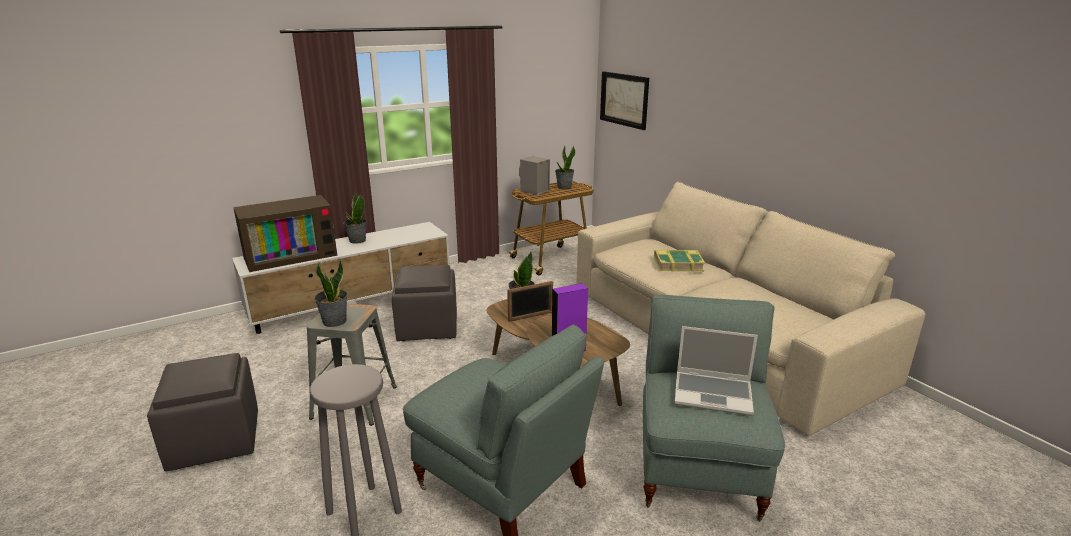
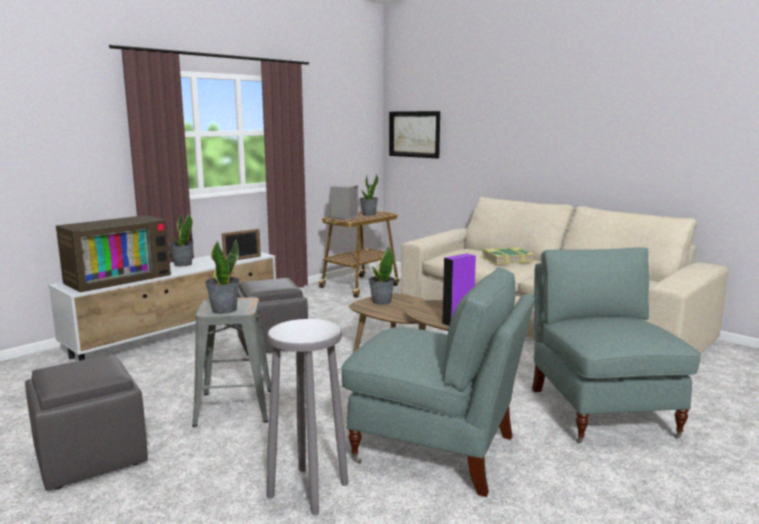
camera: 15 degrees left, 10 degrees down
picture frame [507,281,553,322] -> picture frame moved to [222,229,261,260]
laptop [675,326,758,416] -> none

